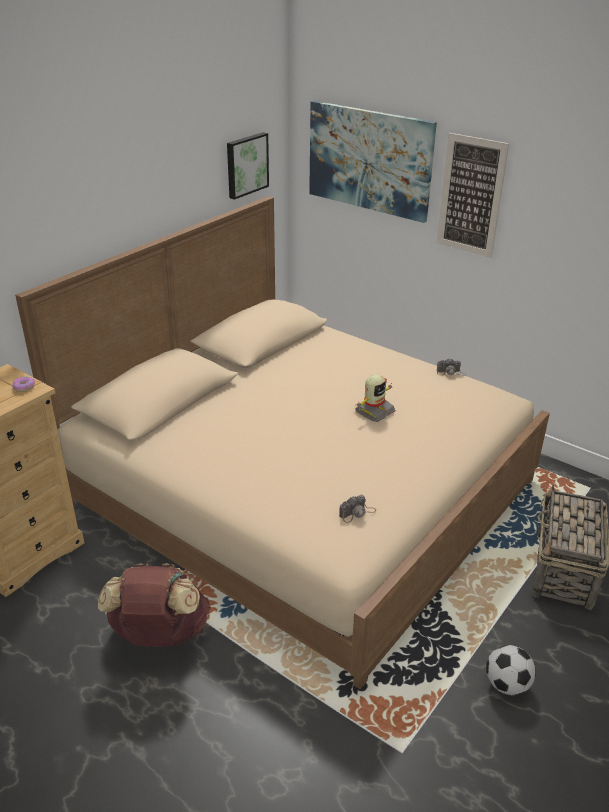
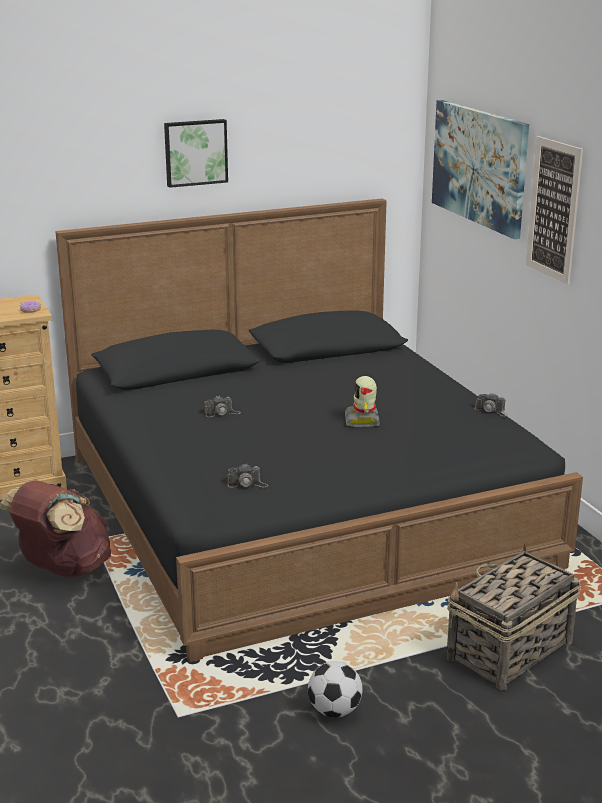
camera: 30 degrees right, 10 degrees down
beige bed [15,196,550,689] -> black bed [55,198,583,662]
picture [227,132,269,200] -> picture moved to [164,119,228,188]
toy robot [355,374,395,422] -> toy robot turned 105 degrees clockwise [345,376,380,427]
none -> camera [204,395,241,417]

